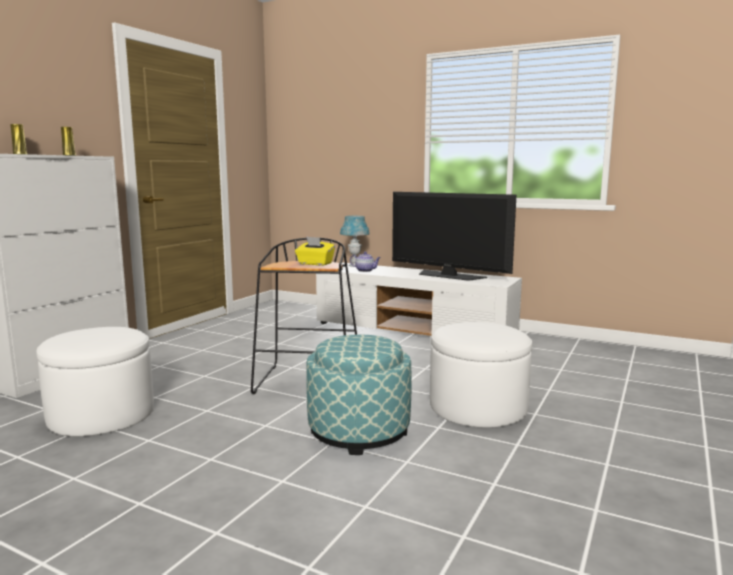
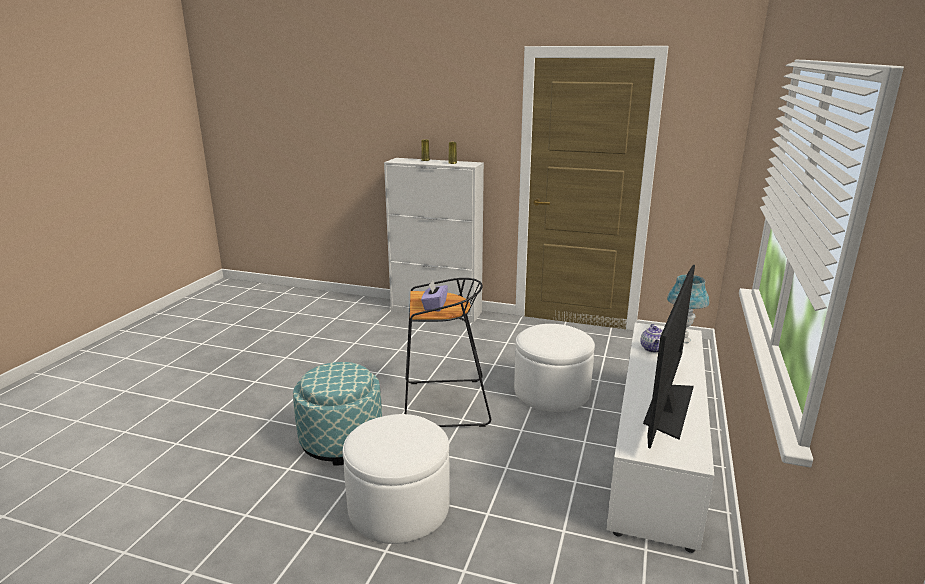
camera: 80 degrees right, 10 degrees up
white ottoman [36,327,154,436] -> white ottoman moved to [514,324,595,412]
yellow tissue box [295,236,335,266] -> purple tissue box [421,281,448,311]

